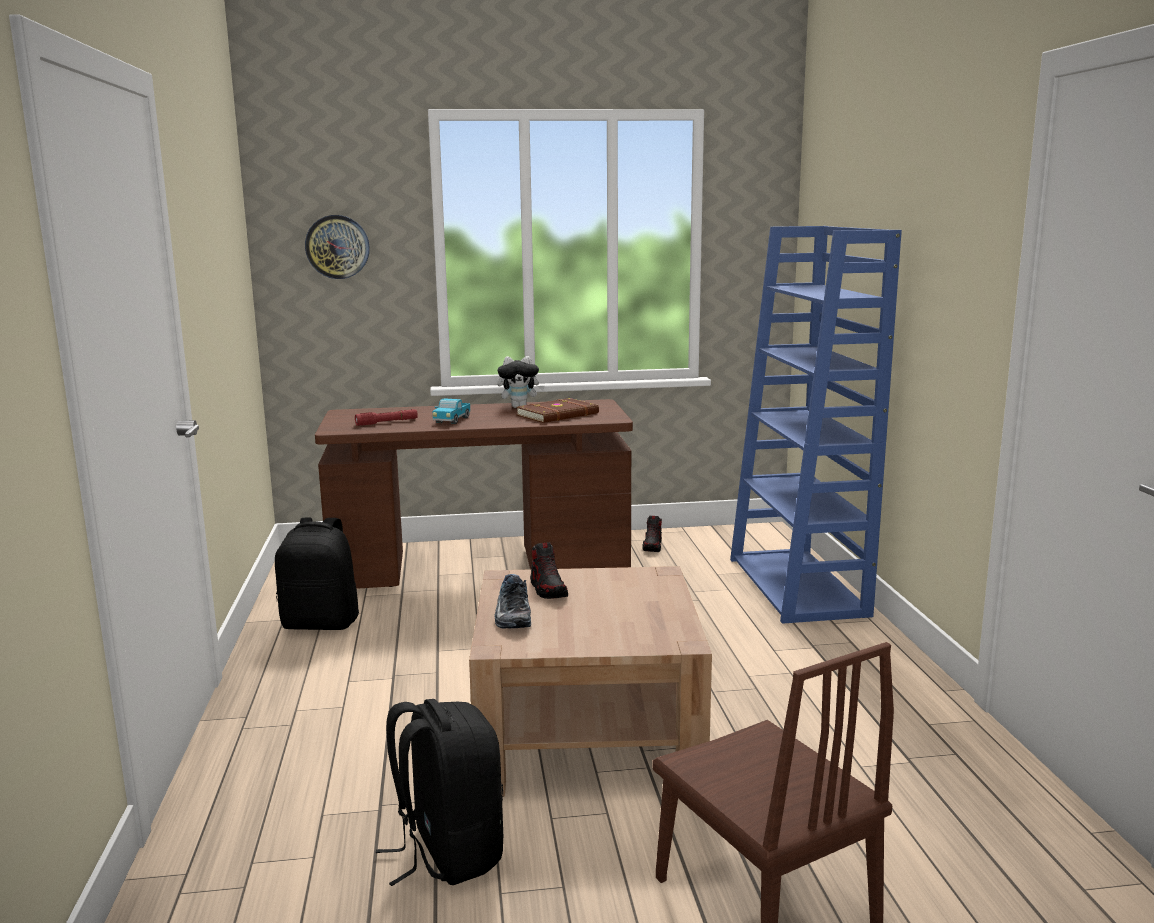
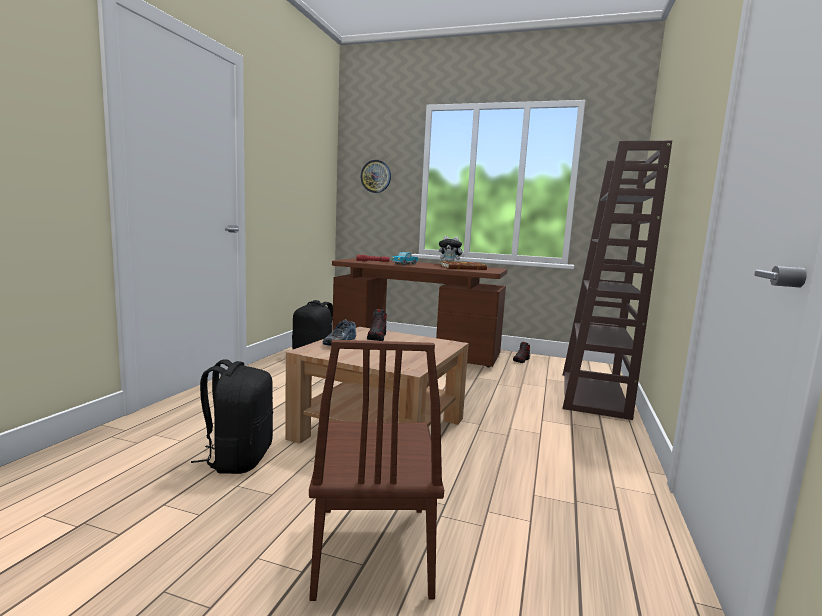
camera: 25 degrees right, 5 degrees down
blue bookcase [730,226,902,624] -> brown bookcase [563,140,672,420]

